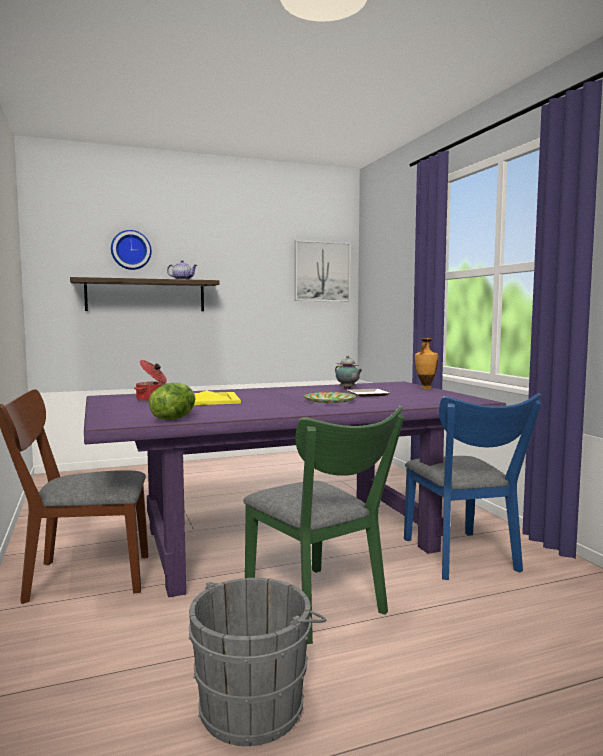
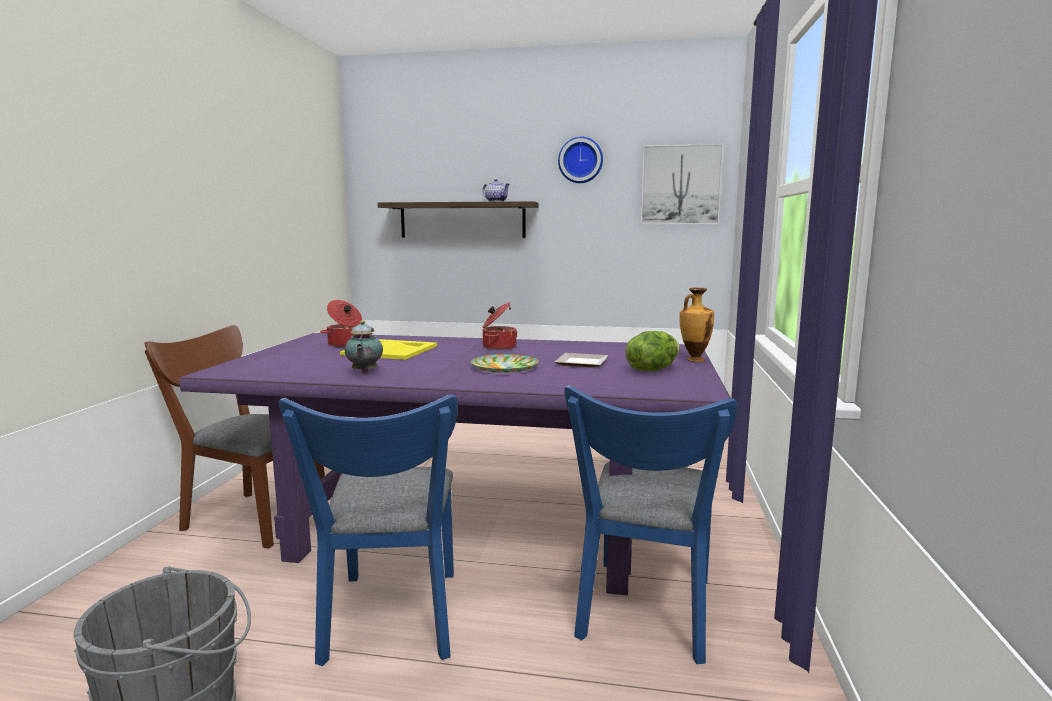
camera: 30 degrees right, 5 degrees up
wall clock [111,230,152,270] -> wall clock moved to [558,137,603,183]
lettuce [149,383,195,420] -> lettuce moved to [625,331,680,371]
green chair [243,406,404,644] -> blue chair [279,395,458,666]
teapot [335,356,363,389] -> teapot moved to [345,320,383,373]
none -> cooking pot [483,302,517,350]

